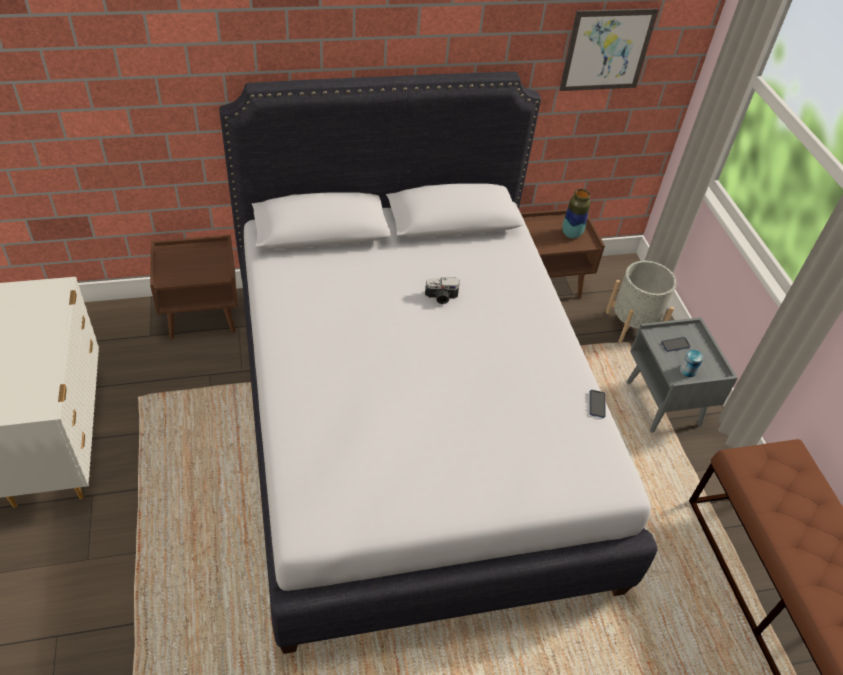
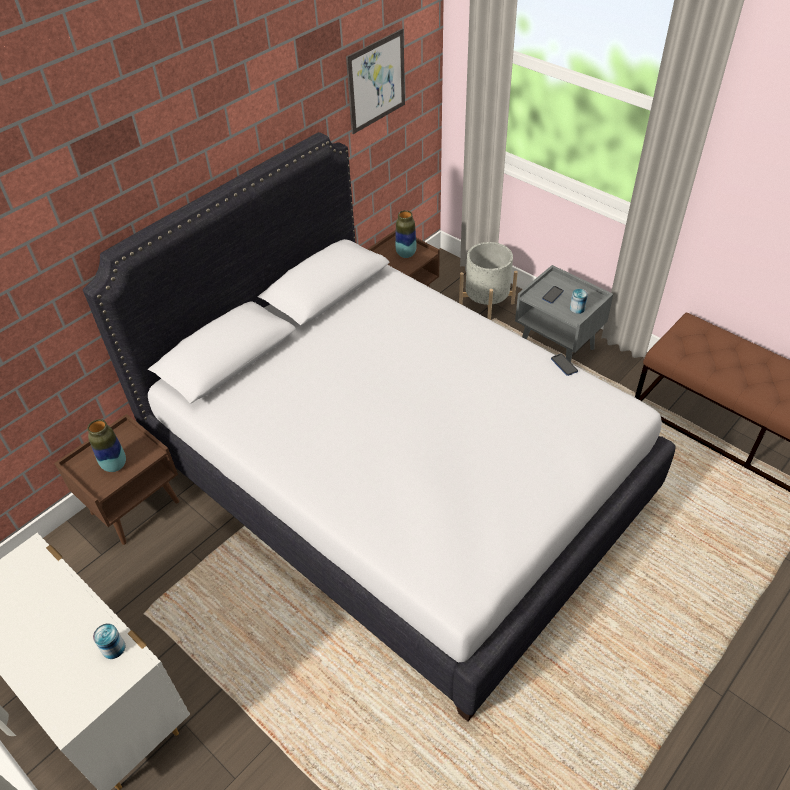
camera: 30 degrees left, 0 degrees up
camera [425,277,460,304] -> none
none -> vase [87,419,126,472]
none -> can [93,624,125,659]

